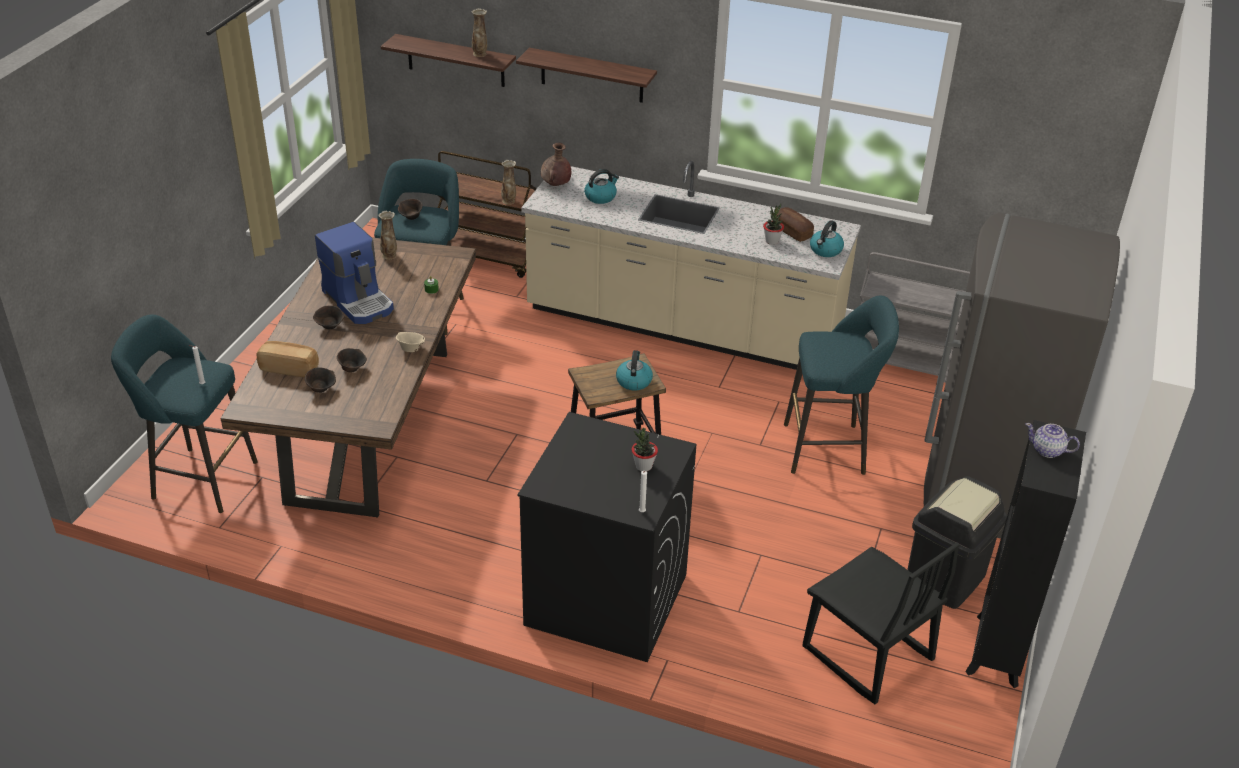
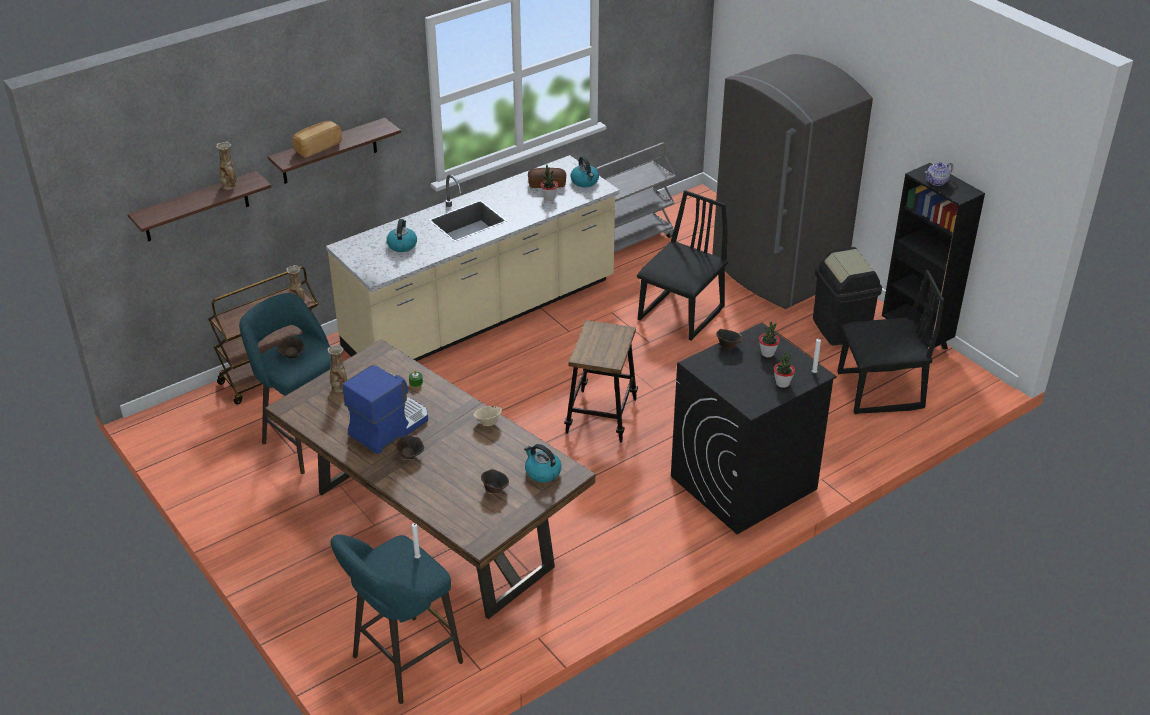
camera: 55 degrees left, 0 degrees up
bread [256,341,319,378] -> bread moved to [292,121,342,158]
coffee machine [315,222,394,324] -> coffee machine turned 45 degrees counterclockwise [342,365,428,454]
brown bowl [337,348,367,372] -> brown bowl moved to [716,329,742,349]
brown vase [541,143,571,186] -> none
kettle [616,350,653,390] -> kettle moved to [524,444,562,482]
turquoise stool [784,295,899,475] -> black chair [637,190,728,341]
none -> potted plant [774,351,795,388]

